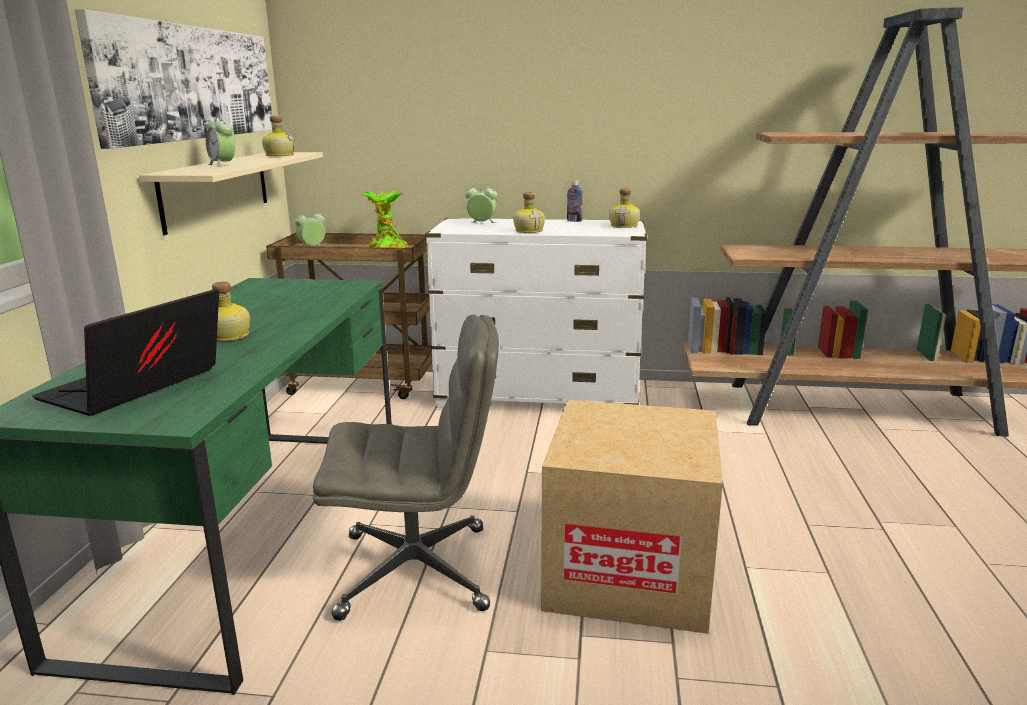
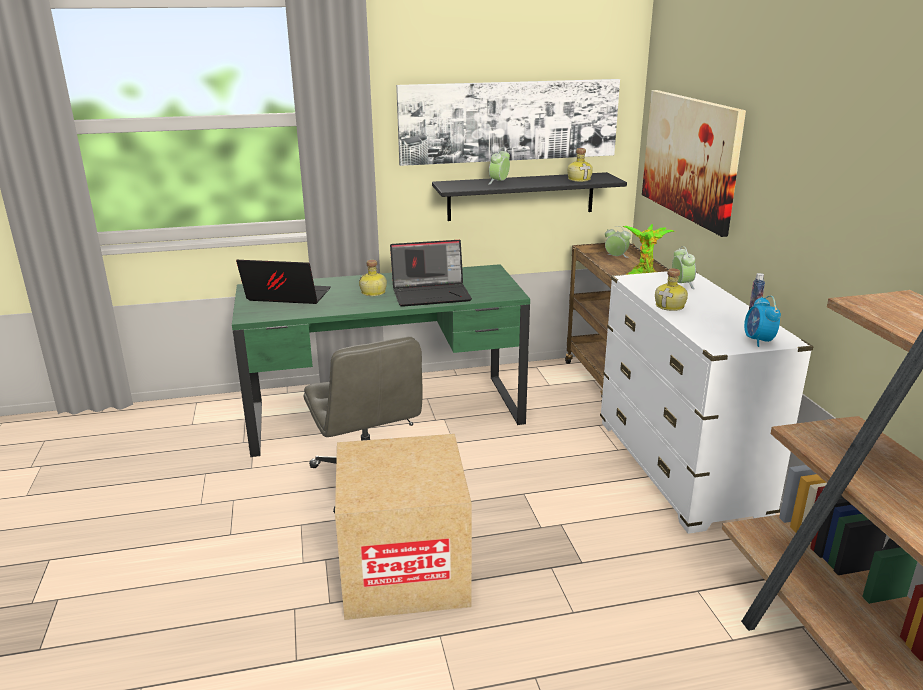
camera: 70 degrees right, 5 degrees up
beige shelf [139,152,323,235] -> black shelf [432,172,627,221]
bottle [609,188,640,228] -> alarm clock [744,296,781,347]
none -> laptop [390,240,472,307]
none -> picture [642,90,746,237]

